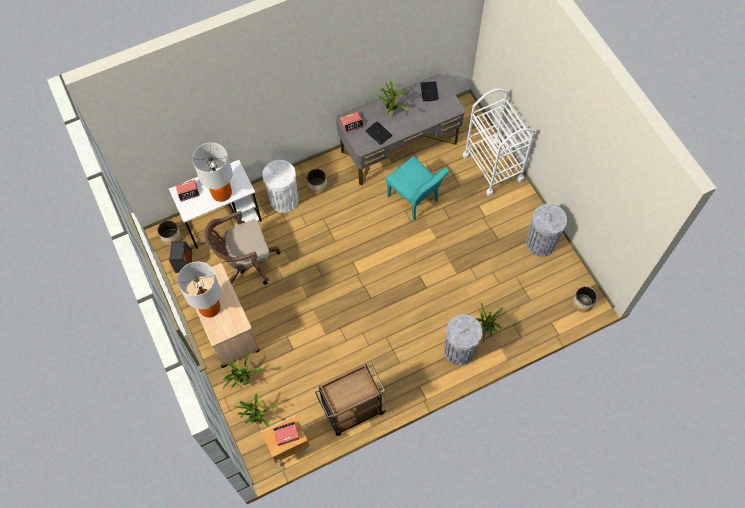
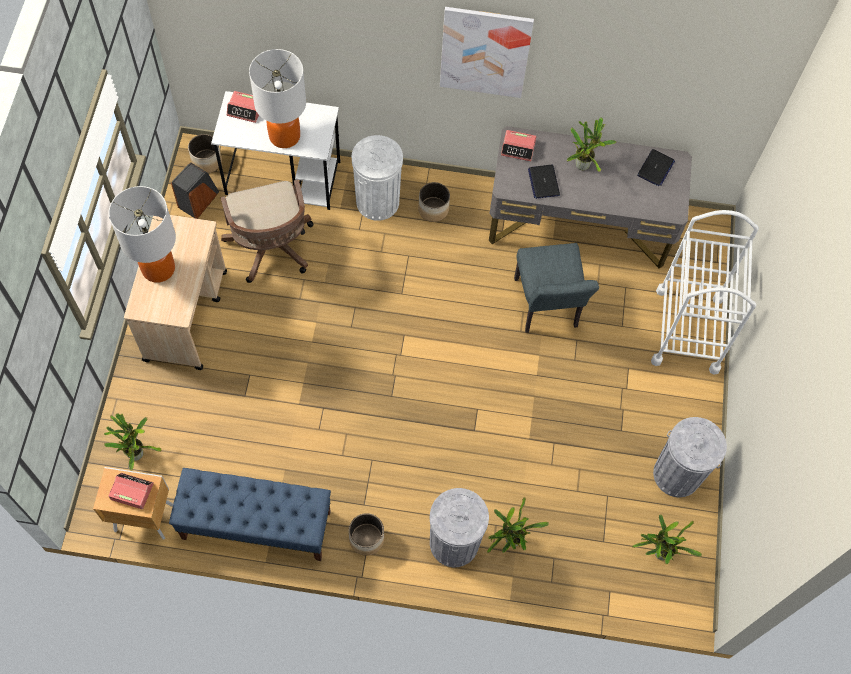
camera: 30 degrees right, 0 degrees up
brown office chair [205,211,280,285] -> brown office chair turned 120 degrees counterclockwise [221,180,313,283]
potted plant [223,353,262,389] -> potted plant moved to [632,514,702,564]
brown cart [315,364,386,436] -> blue bench [169,468,331,561]
turquoise chair [386,156,449,220] -> grey chair [514,243,599,333]
planter [572,286,597,312] -> planter moved to [349,513,384,555]
none -> picture [440,7,534,98]

